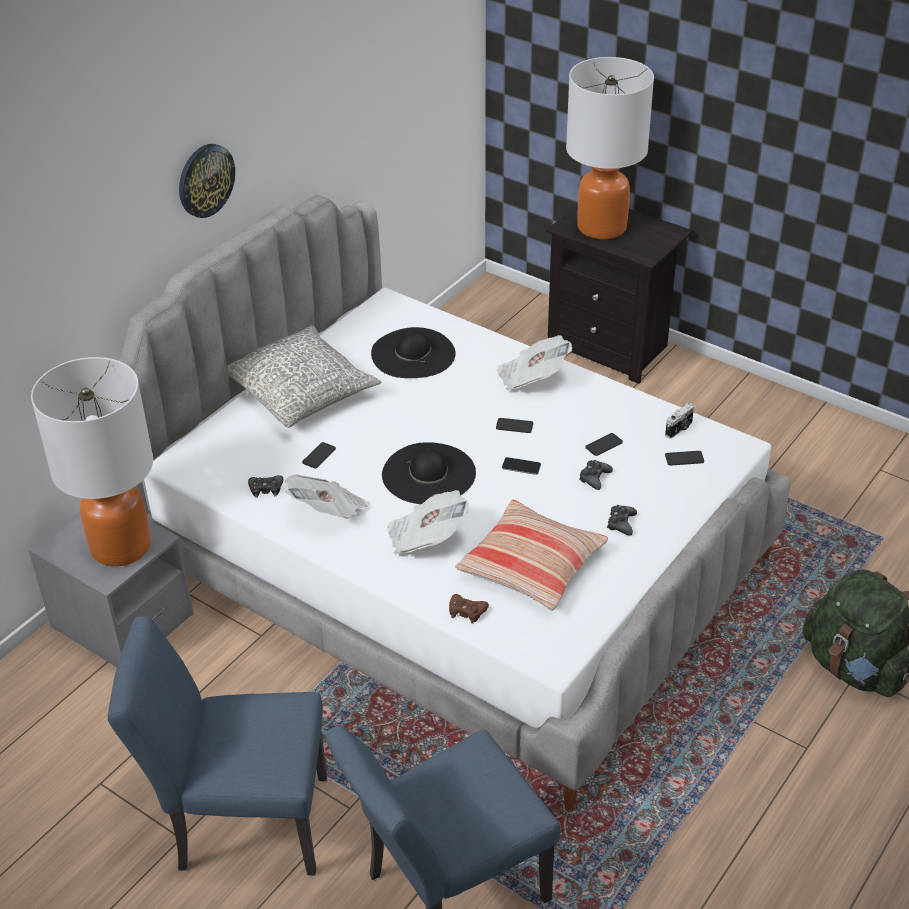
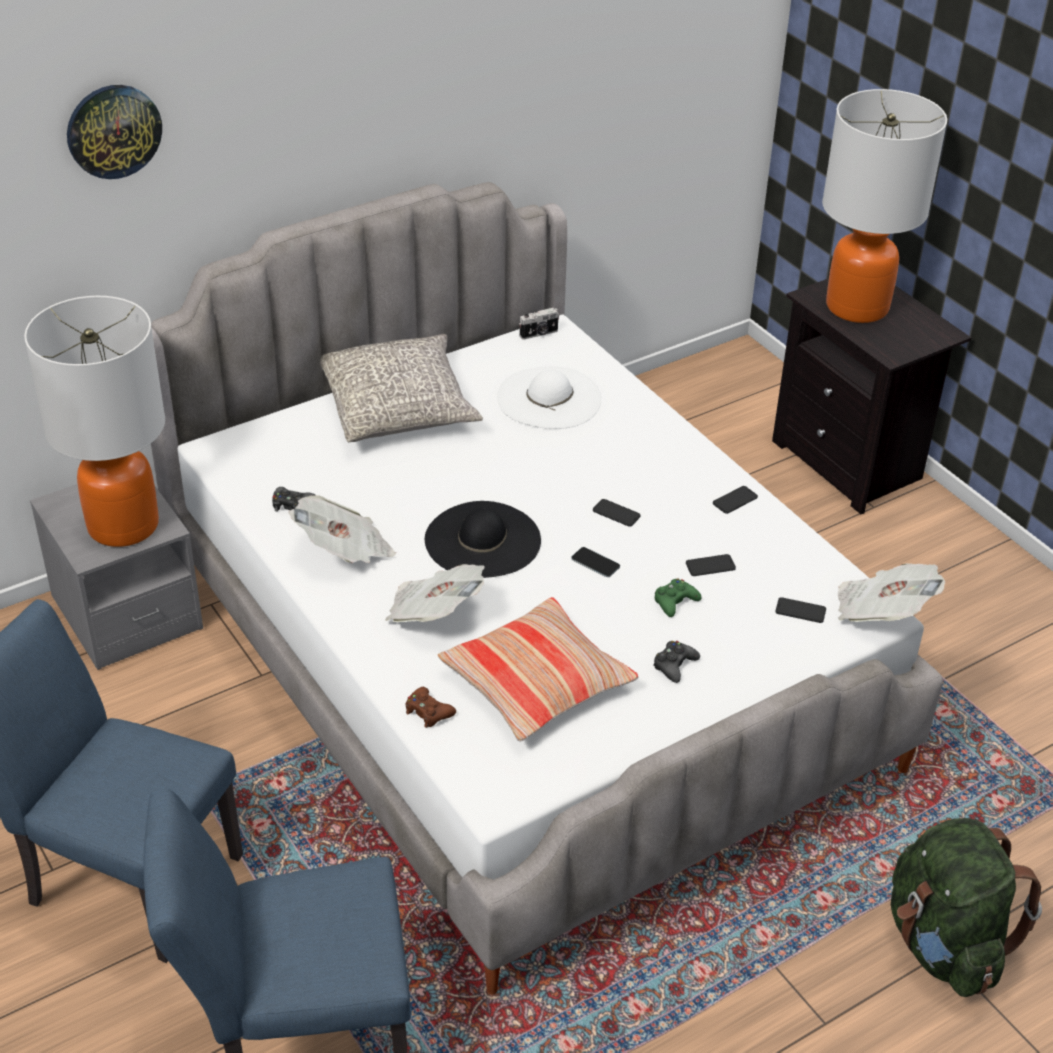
camera: 20 degrees right, 0 degrees up
wall clock [179,144,235,218] -> wall clock moved to [67,85,162,179]
phone [302,442,336,468] -> phone moved to [713,486,758,514]
black hat [371,327,456,378] -> white hat [497,366,601,429]
newspaper [497,335,572,390] -> newspaper moved to [838,563,945,622]
black game controller [579,460,613,490] -> green game controller [655,578,701,617]
camera [665,403,694,439] -> camera moved to [519,308,559,340]

